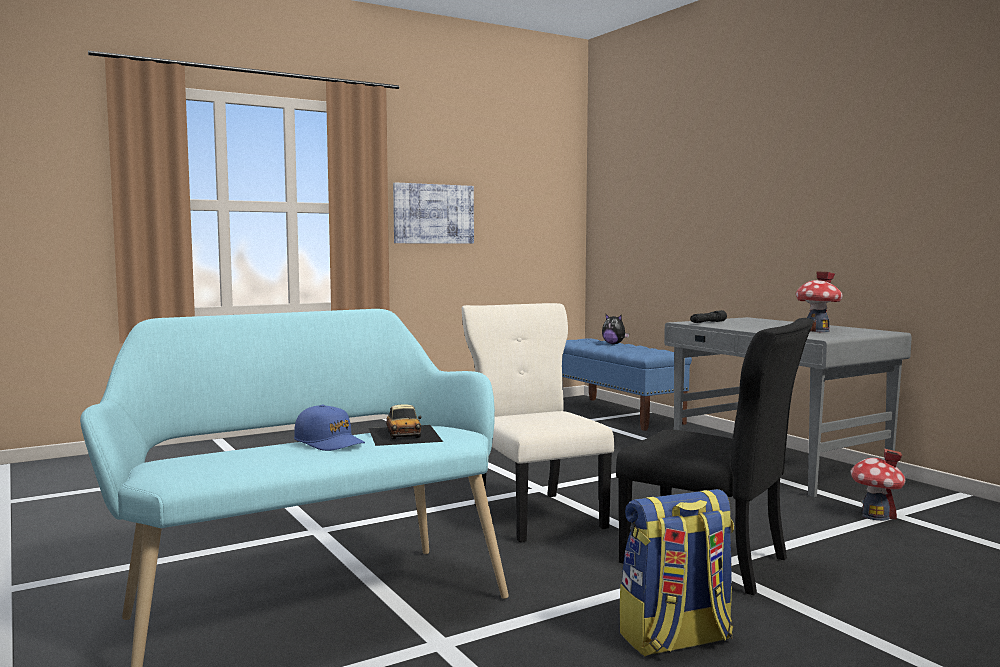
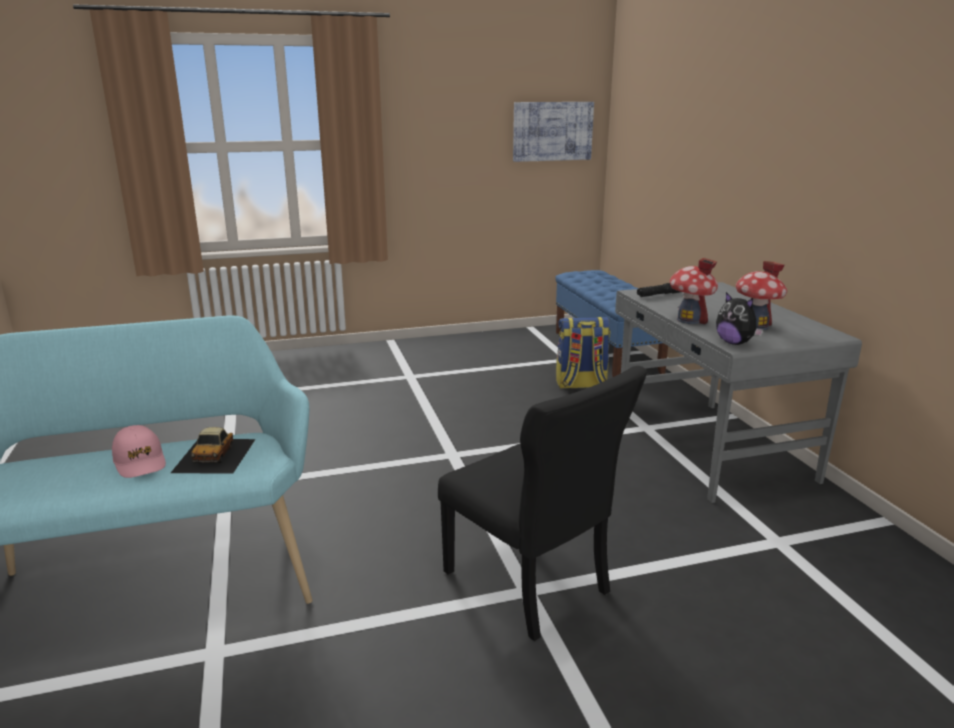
camera: 15 degrees right, 15 degrees up
blue cap [294,405,365,451] -> pink cap [112,425,166,478]
picture [393,182,474,243] -> picture moved to [513,102,594,162]
beige chair [462,303,614,542] -> none
plush toy [602,314,629,344] -> plush toy moved to [716,292,764,345]
backpack [620,489,734,657] -> backpack moved to [556,317,610,389]
toy house [851,448,905,521] -> toy house moved to [670,258,718,324]

